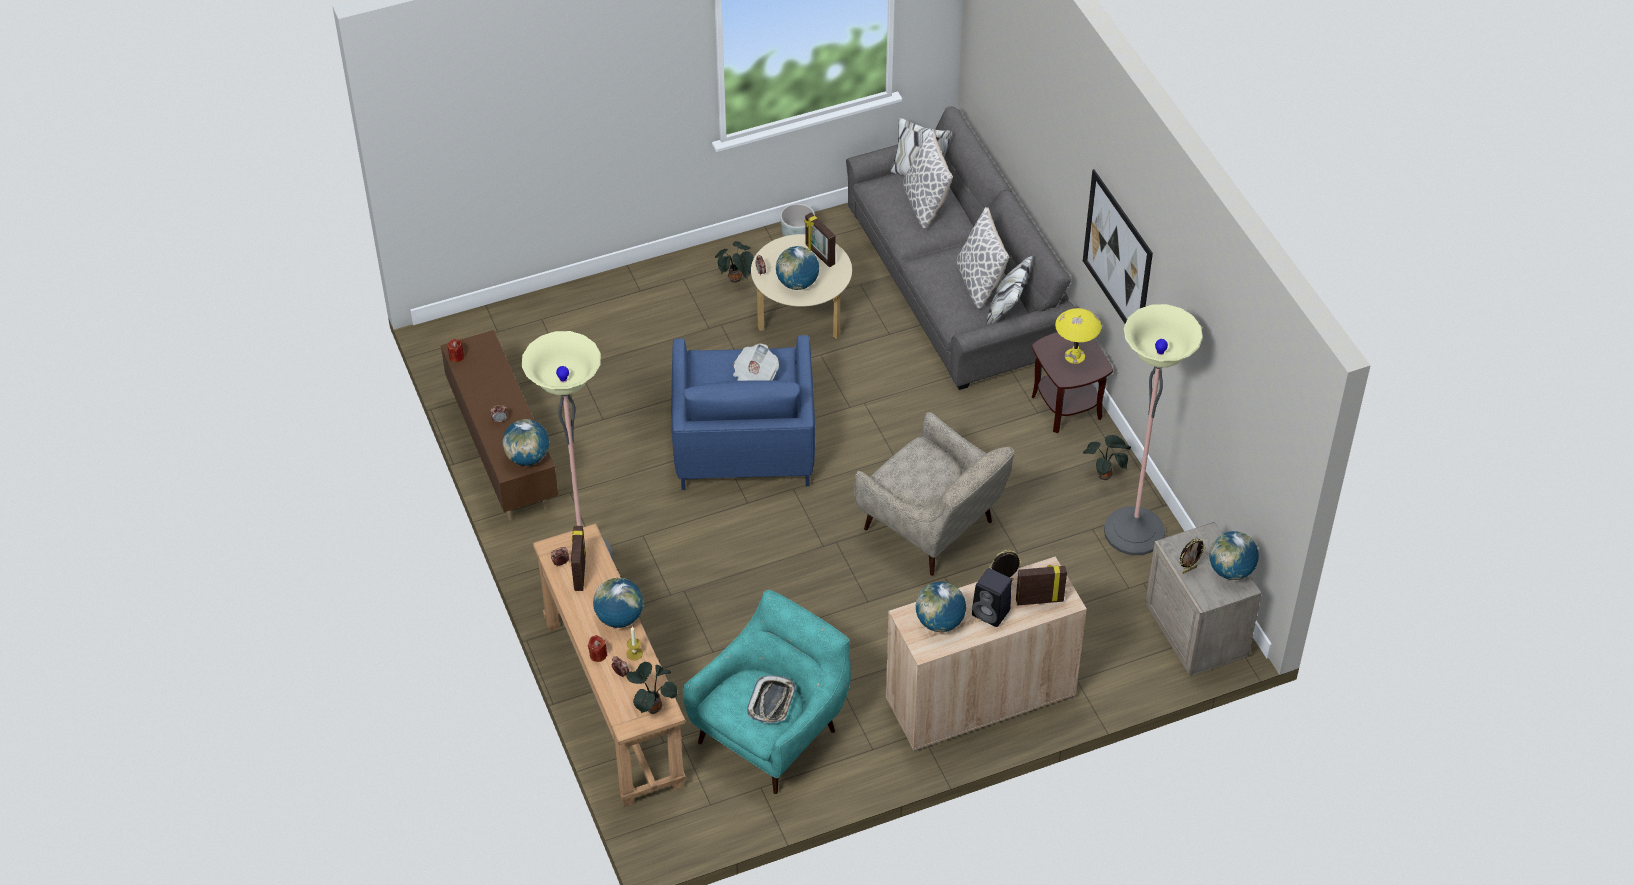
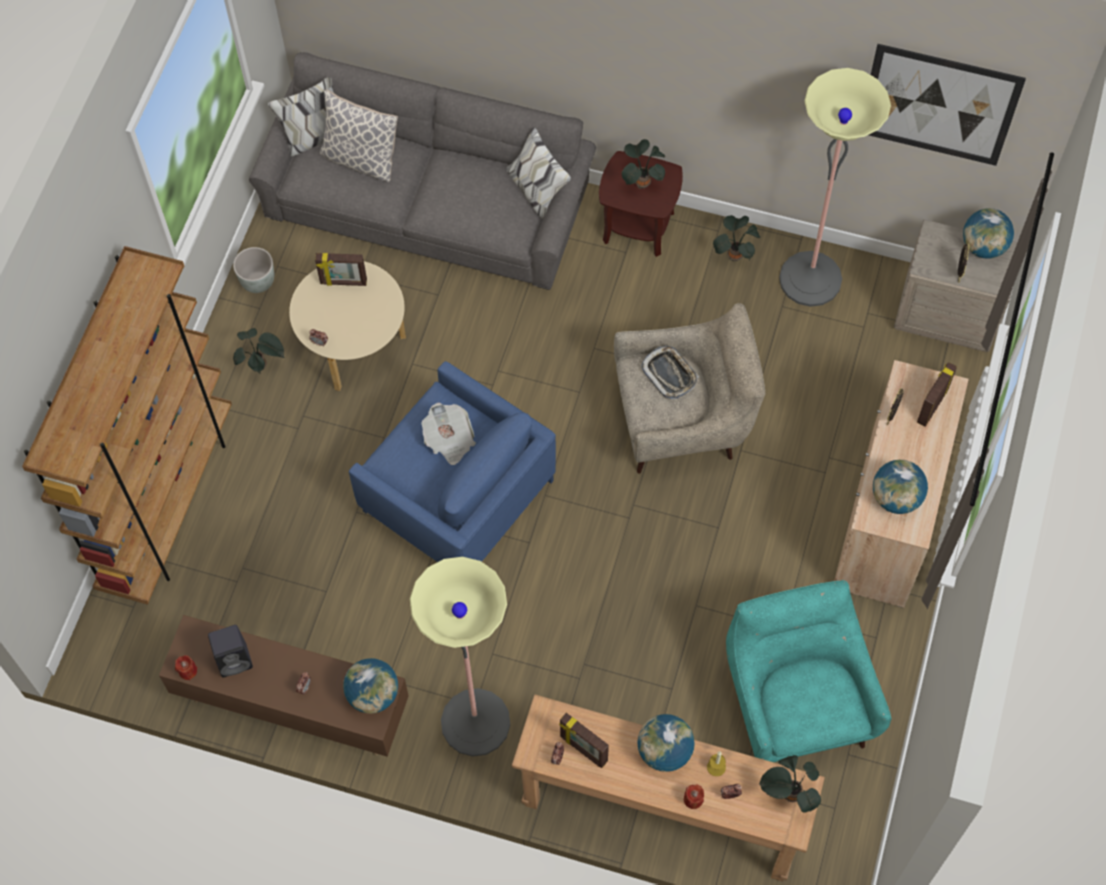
camera: 50 degrees left, 15 degrees up
tray [747,675,796,724] -> tray moved to [640,346,699,400]
globe [776,246,819,290] -> none
pillow [957,207,1010,309] -> none
black speaker [972,568,1012,627] -> black speaker moved to [208,625,253,677]
yellow table lamp [1055,308,1101,364] -> potted plant [622,139,665,189]
picture [1083,169,1153,324] -> picture moved to [869,44,1026,166]
none -> brown bookcase [22,246,232,605]

